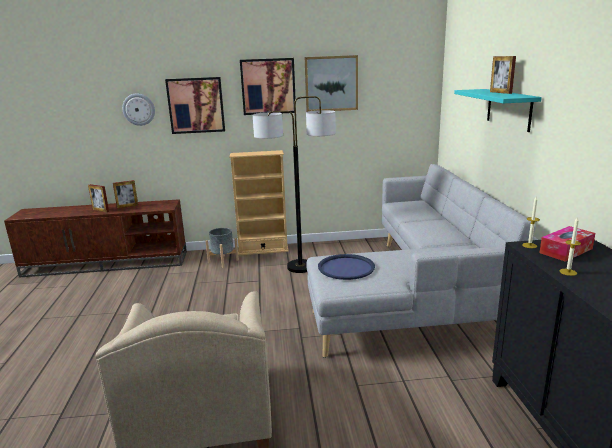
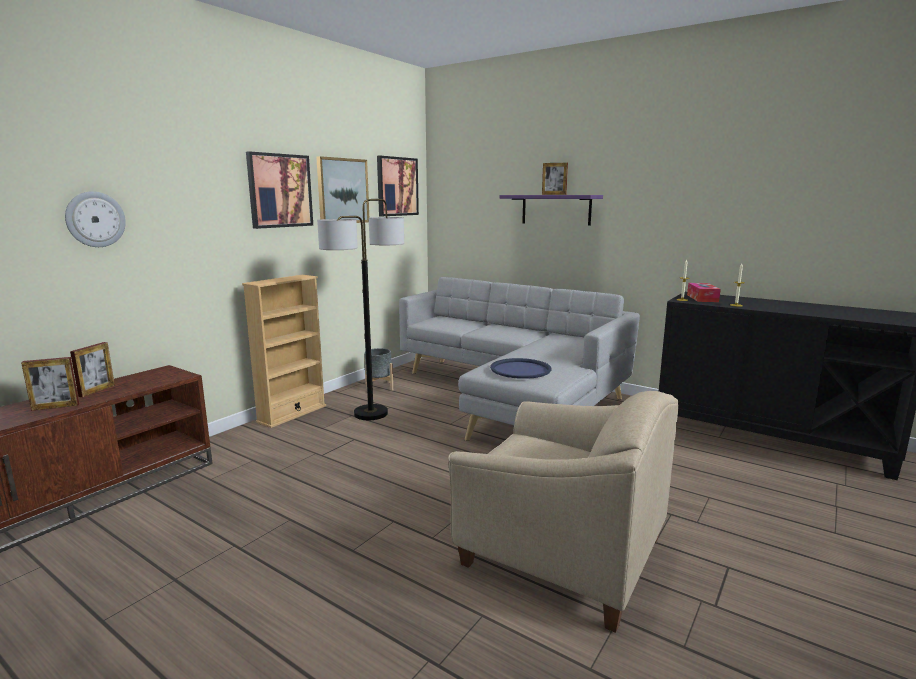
camera: 50 degrees left, 5 degrees down
picture [165,77,225,134] -> picture moved to [377,156,419,216]
grey planter [205,228,239,268] -> grey planter moved to [364,348,393,391]
turquoise shelf [454,89,542,132] -> purple shelf [499,195,603,226]

